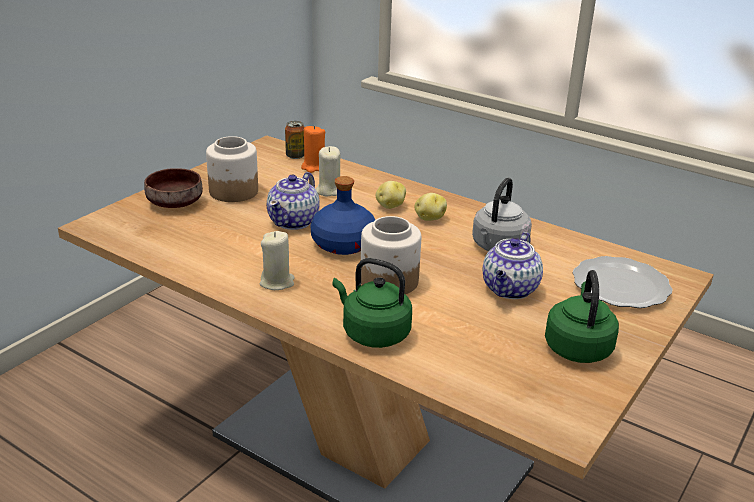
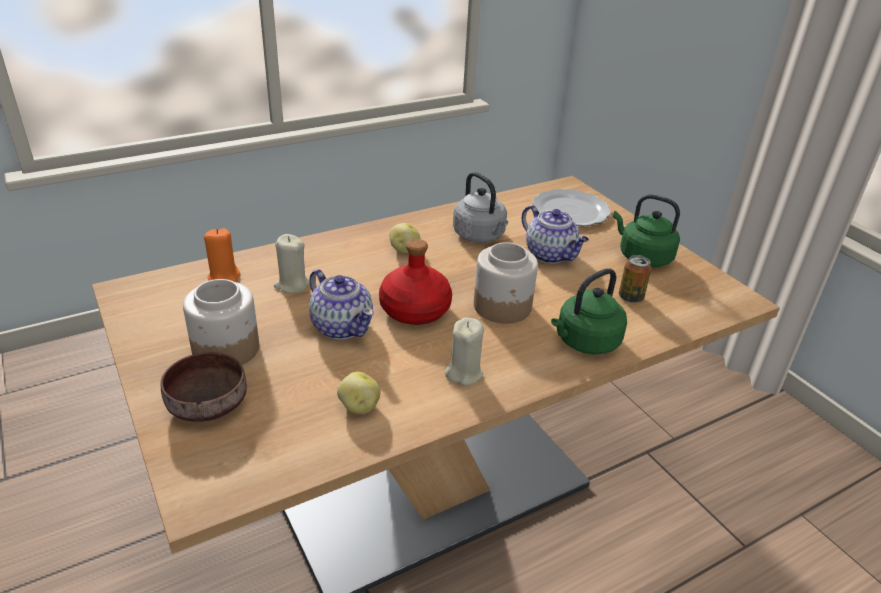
camera: 65 degrees left, 5 degrees up
can [285,121,305,159] -> can moved to [619,255,652,303]
blue bottle [311,176,375,255] -> red bottle [379,239,452,325]
potato [376,181,406,209] -> potato moved to [337,372,380,414]

